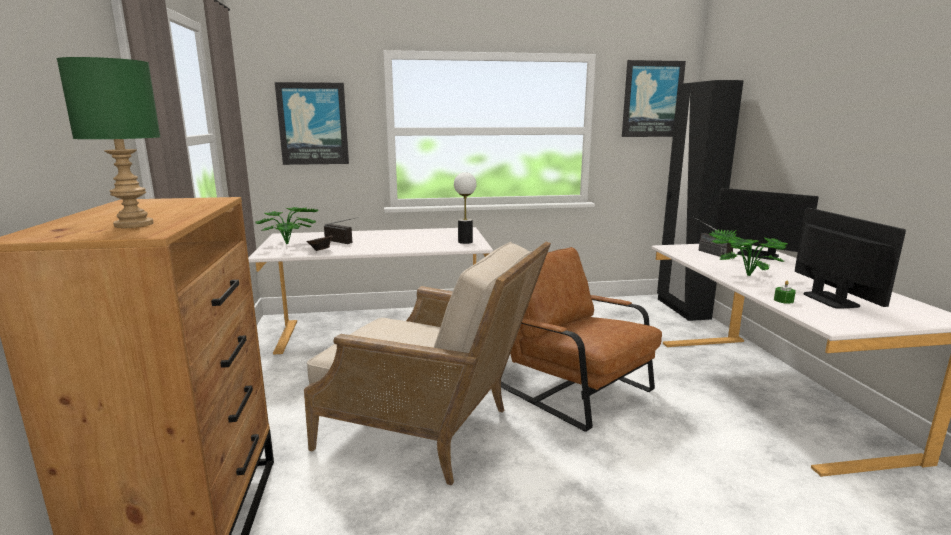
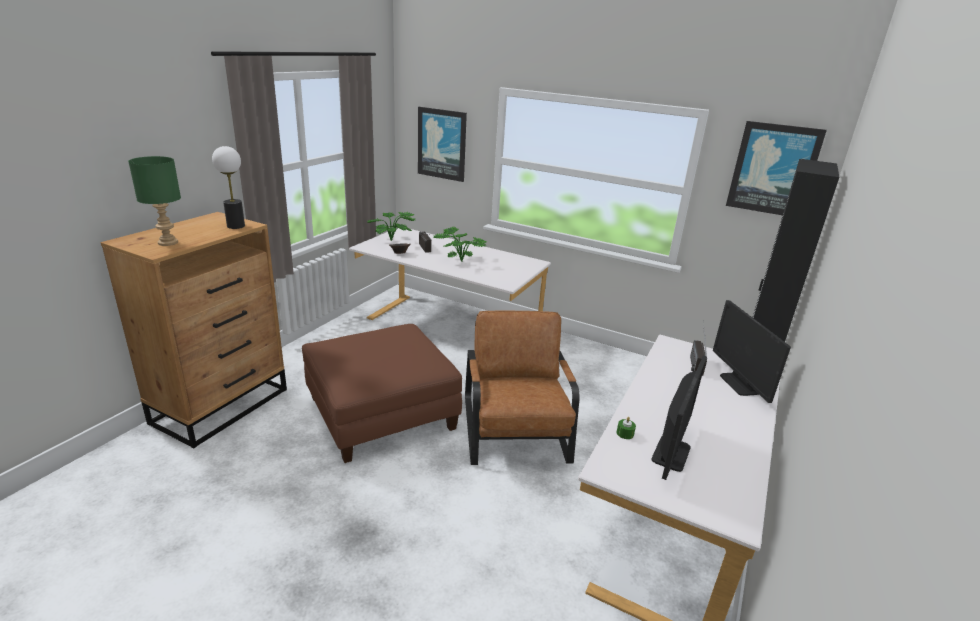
camera: 35 degrees right, 10 degrees up
beige armchair [304,241,551,485] -> brown ottoman [302,324,462,463]
table lamp [454,172,477,244] -> table lamp moved to [212,146,245,229]
potted plant [709,229,788,276] -> potted plant moved to [433,226,486,262]

